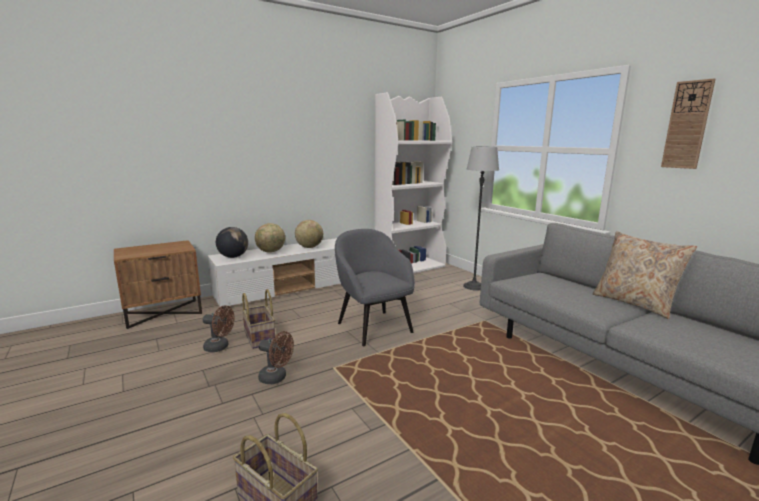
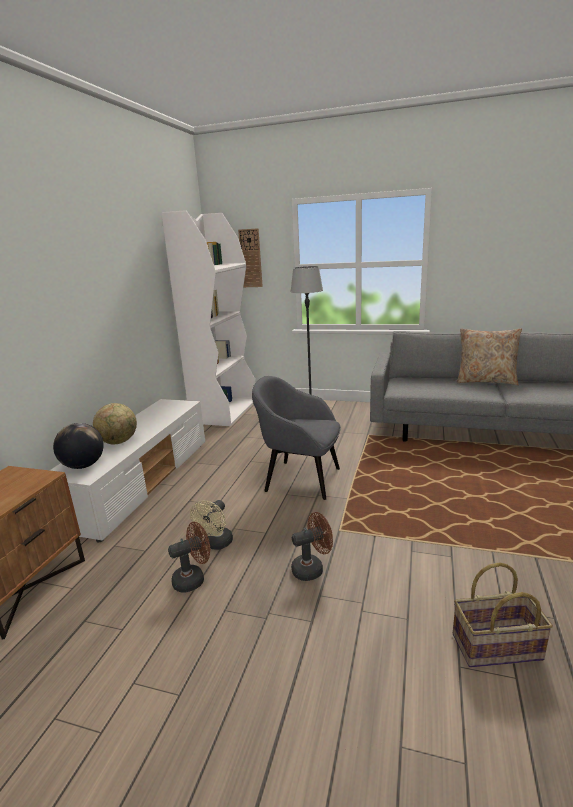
camera: 40 degrees left, 5 degrees up
basket [242,289,275,349] -> beige fan [190,500,233,549]
globe [295,220,323,248] -> none
wall clock [661,78,715,169] -> wall clock moved to [238,228,263,287]

